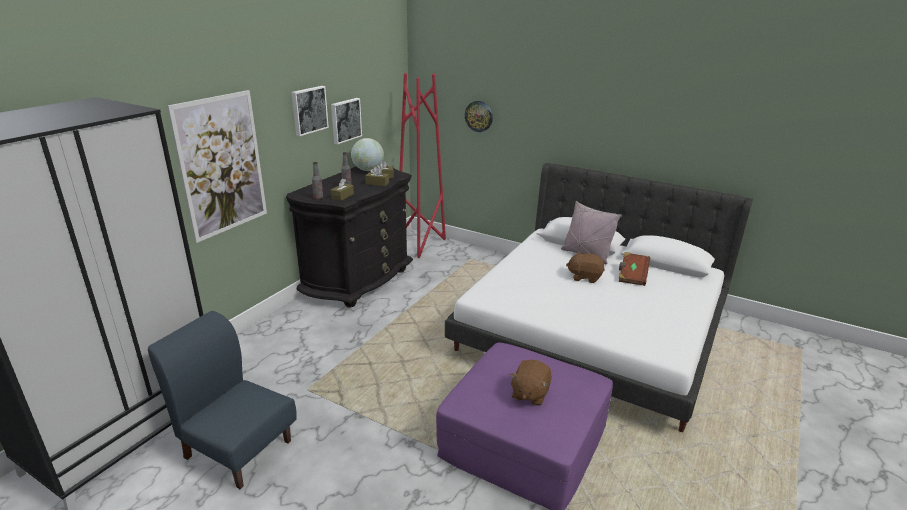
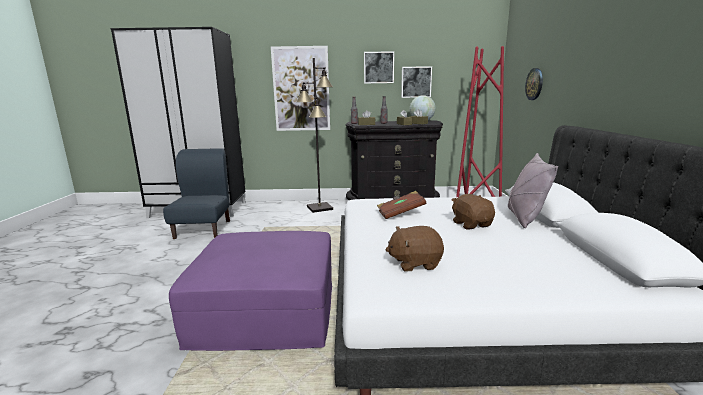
camera: 60 degrees right, 10 degrees down
brown plush toy [510,360,552,406] -> brown plush toy moved to [385,226,444,271]
brown book [619,252,650,286] -> brown book moved to [377,191,427,219]
none -> black floor lamp [296,58,333,213]

